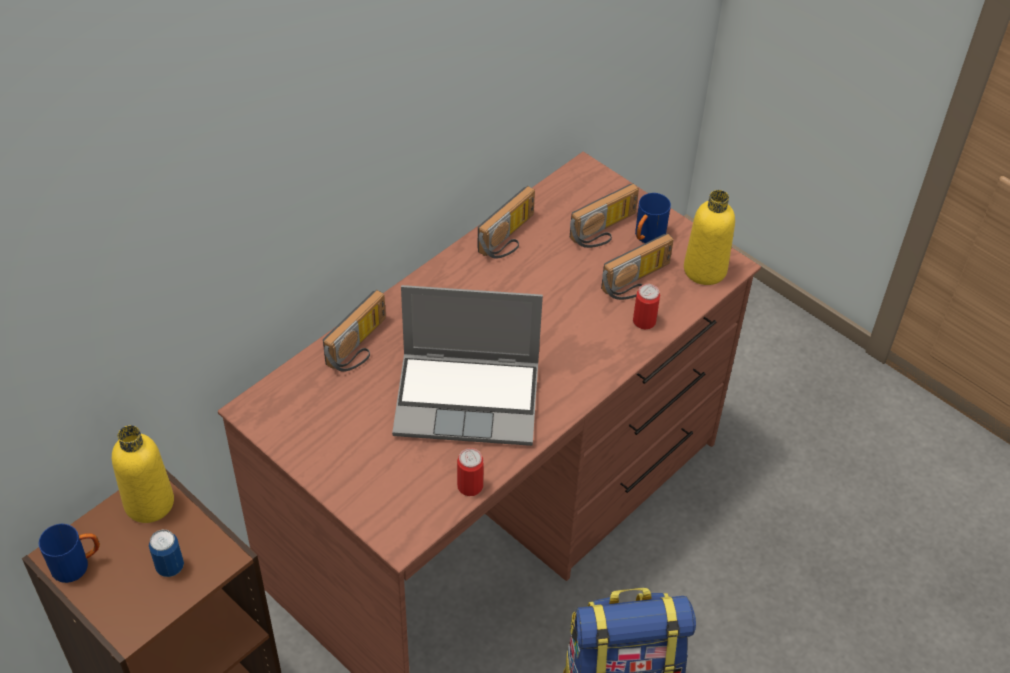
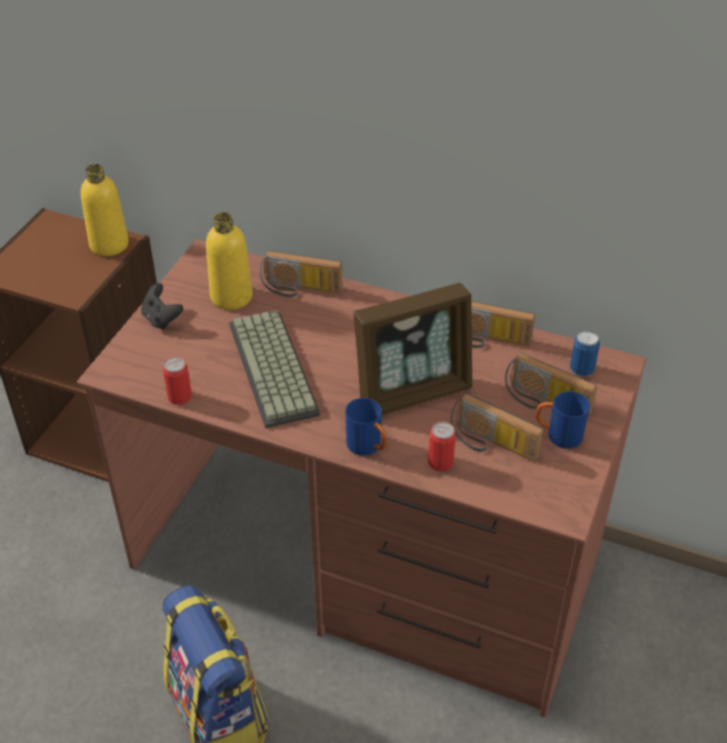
camera: 70 degrees right, 5 degrees down
blue mug [39,524,100,583] -> blue mug moved to [345,398,387,456]
can [149,530,184,577] -> can moved to [570,330,600,376]
laptop [392,285,543,446] -> keyboard [229,310,320,428]
yellow bottle [684,190,735,285] -> yellow bottle moved to [206,212,252,310]
none -> black game controller [141,283,183,330]
none -> picture frame [354,283,473,415]

